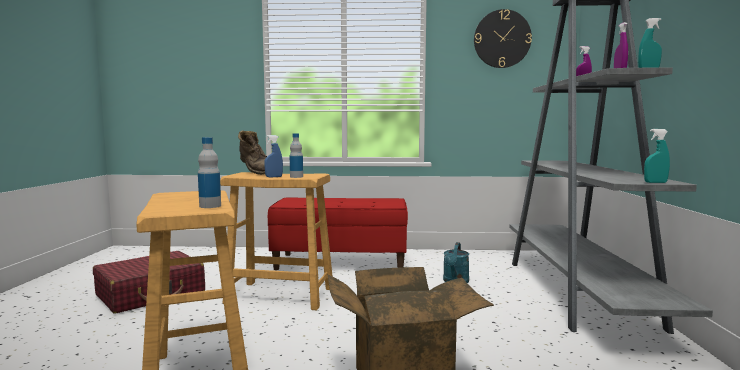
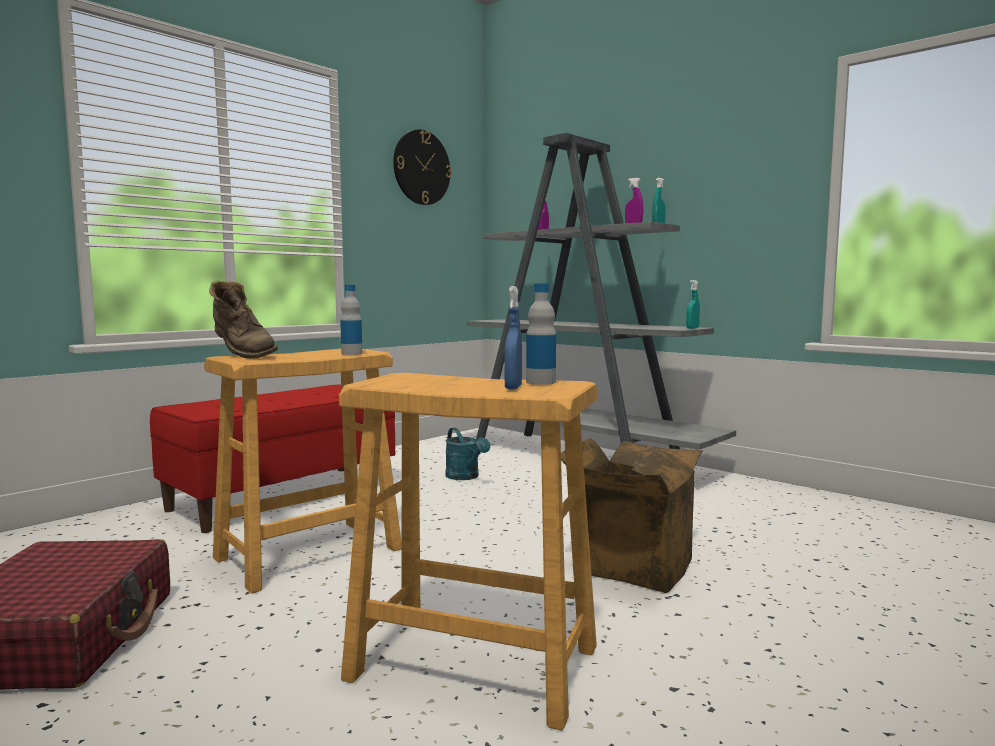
camera: 50 degrees left, 0 degrees up
brown boot [238,130,267,175] -> brown boot turned 45 degrees clockwise [209,280,278,359]
blue spray bottle [264,135,283,177] -> blue spray bottle moved to [504,286,522,389]

